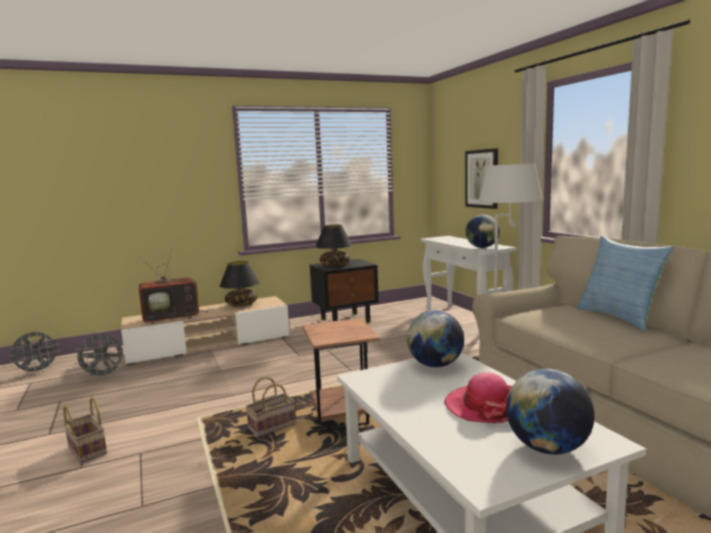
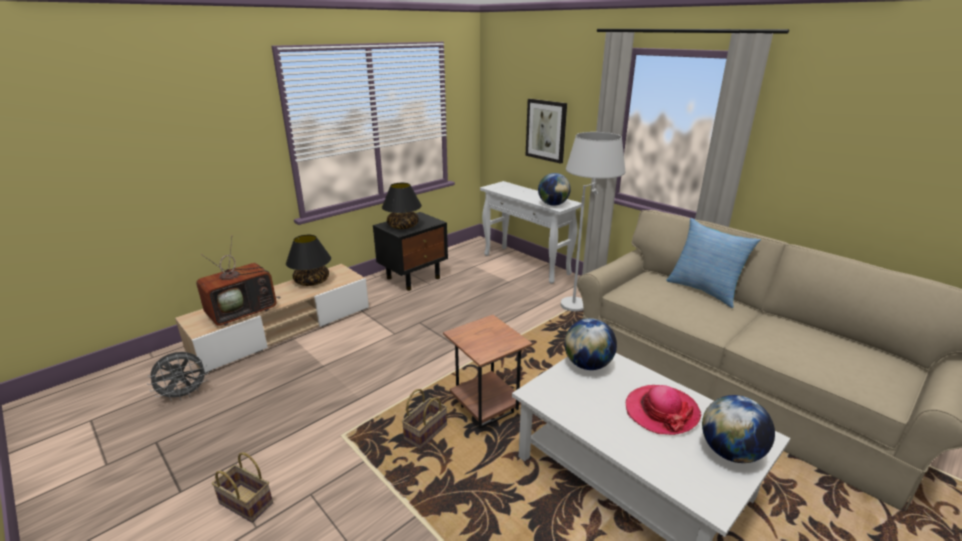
camera: 20 degrees left, 15 degrees up
grey fan [9,331,60,374] -> none

